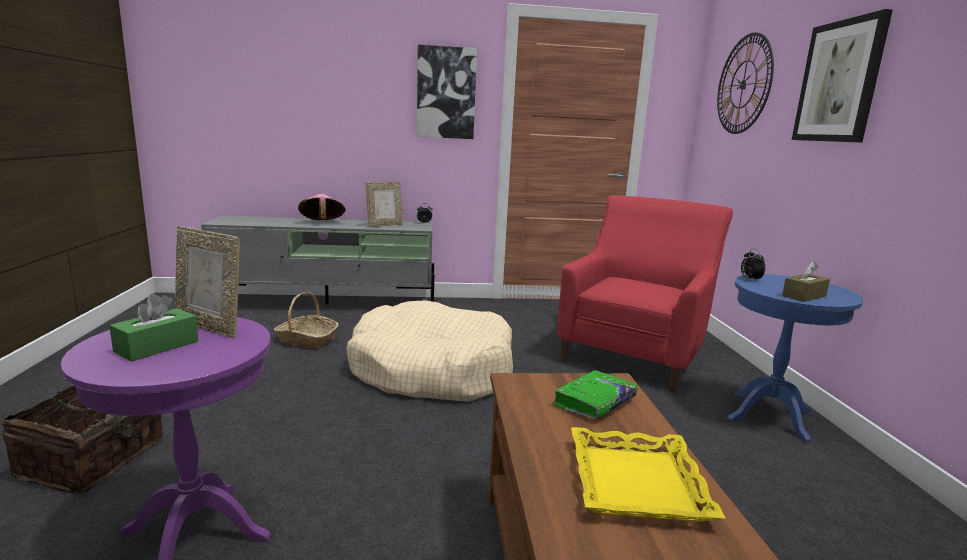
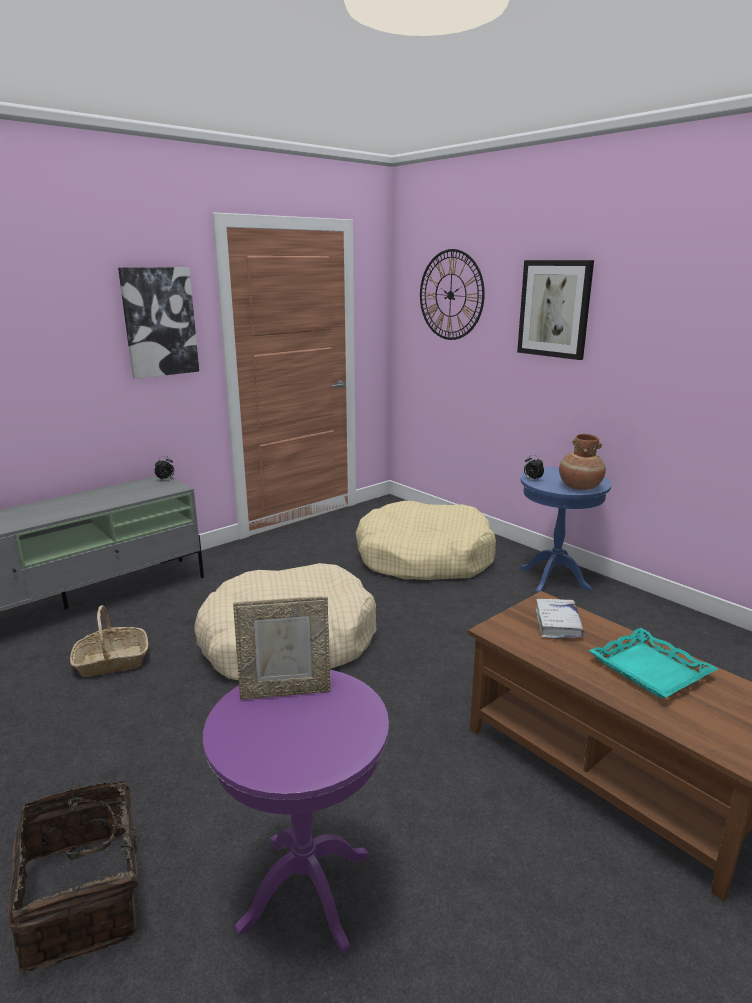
camera: 35 degrees left, 5 degrees up
green tissue box [109,293,198,361] -> none
pink hat [298,194,346,220] -> none
picture frame [366,182,403,227] -> none
green book [553,370,637,419] -> white book [536,599,584,639]
red armchair [557,195,733,393] -> beige dog bed [355,501,496,580]
yellow tray [571,427,726,522] -> turquoise tray [589,628,718,698]
brown tissue box [782,261,830,302] -> brown vase [559,434,606,490]

